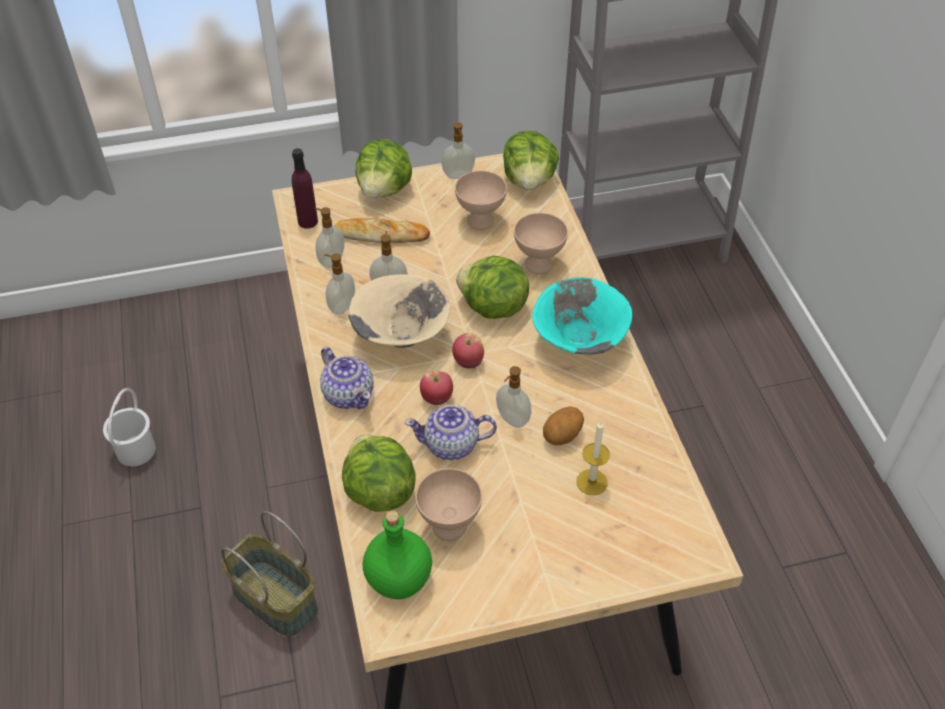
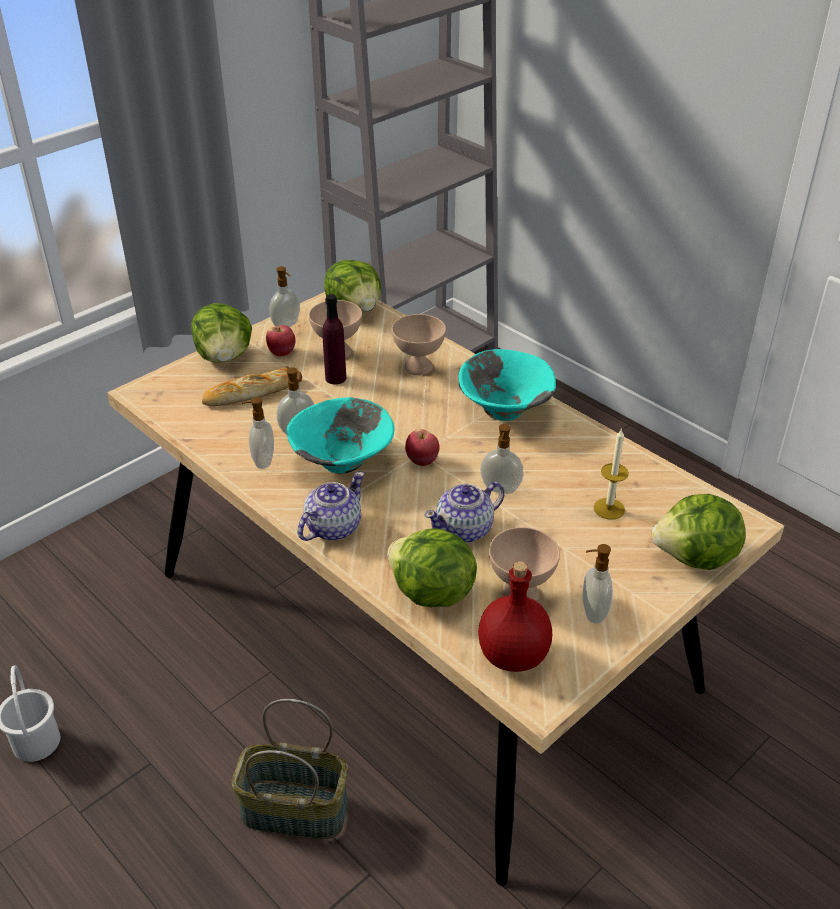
camera: 30 degrees left, 10 degrees down
purple bottle [292,148,318,229] -> purple bottle moved to [322,294,346,384]
soap dispenser [315,207,344,268] -> soap dispenser moved to [583,544,613,624]
teapot [320,347,374,409] -> teapot turned 75 degrees counterclockwise [297,472,364,541]
beige bowl [348,274,450,348] -> turquoise bowl [286,397,394,474]
green bottle [363,510,432,599] -> red bottle [478,561,552,672]
apple [420,371,453,405] -> apple moved to [266,325,295,357]
lettuce [456,256,529,319] -> lettuce moved to [652,494,746,570]
potato [543,406,584,445] -> none

